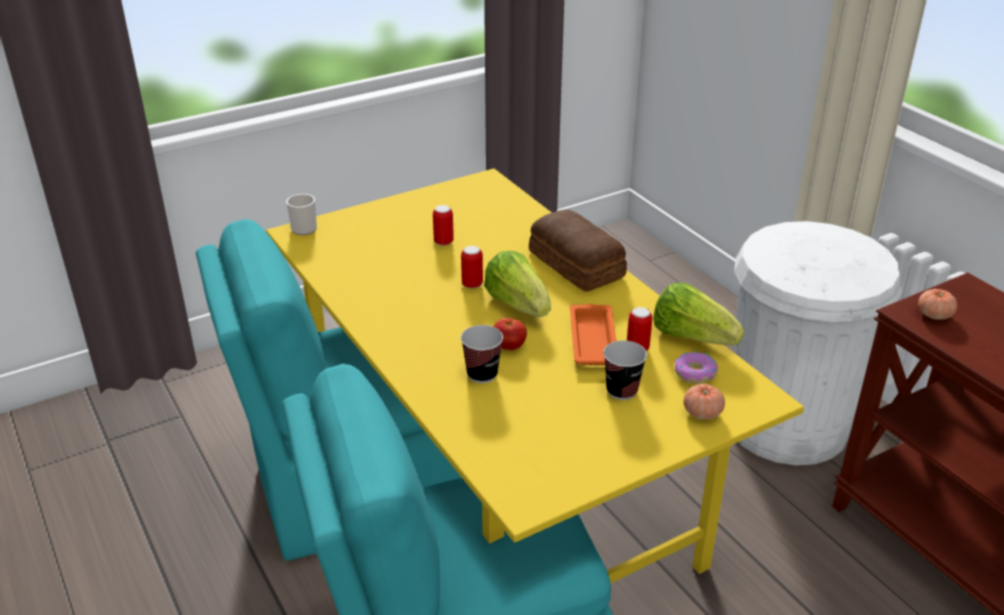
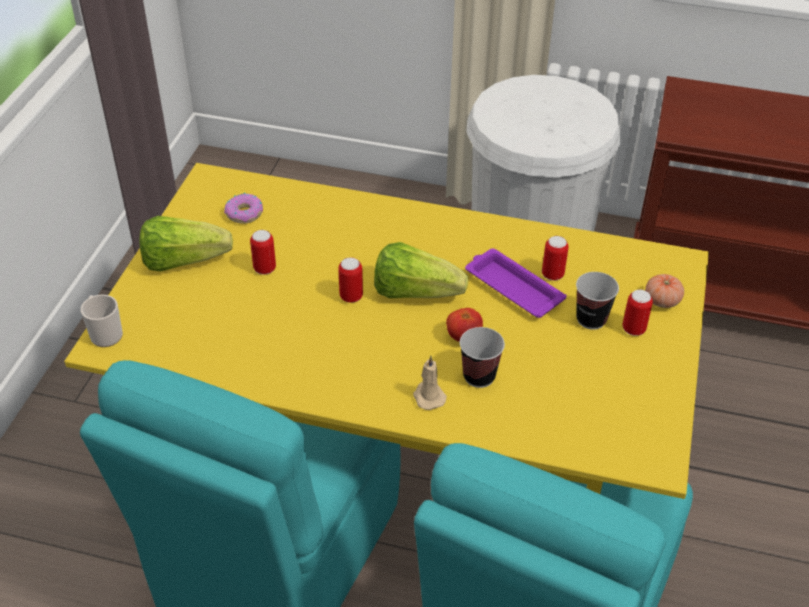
camera: 45 degrees left, 10 degrees up
bread [529,210,627,292] -> none
orange tray [570,304,616,365] -> purple tray [465,249,567,318]
lettuce [653,283,744,345] -> lettuce moved to [140,216,233,272]
donut [675,351,718,384] -> donut moved to [224,193,263,224]
tomato [918,289,957,320] -> none
none -> beige candle [413,356,447,410]
none -> can [622,289,653,336]

